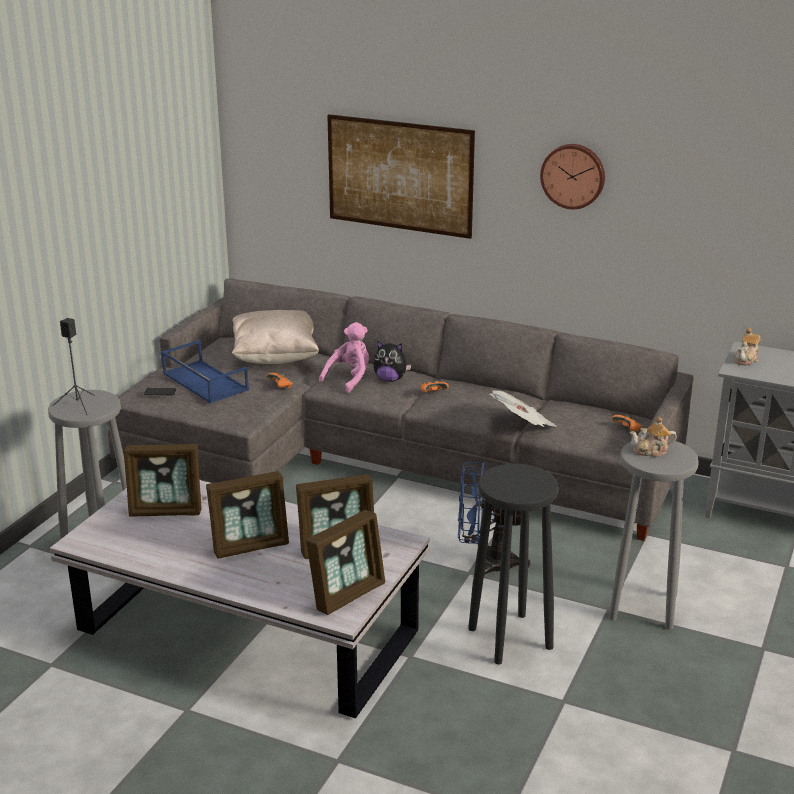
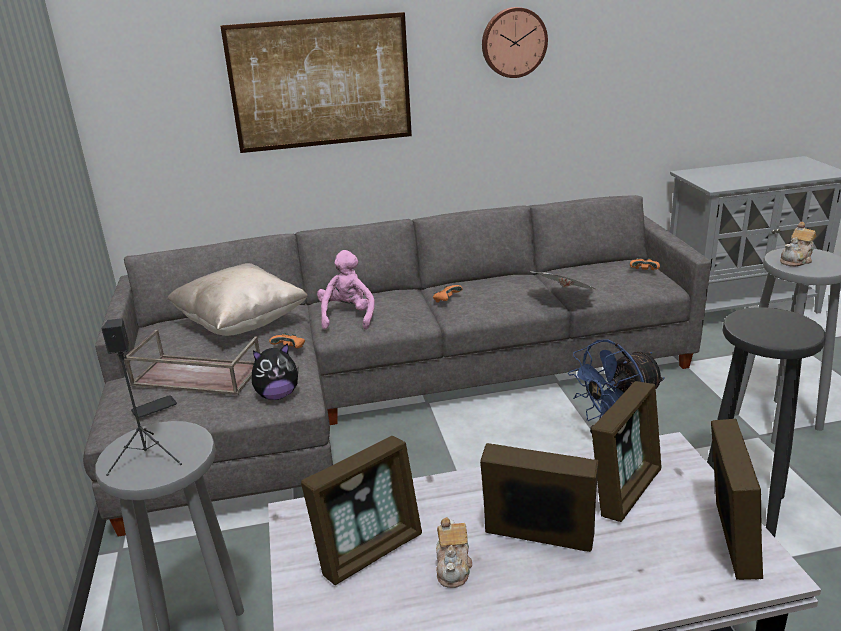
camera: 35 degrees left, 0 degrees up
blue tray [161,340,249,404] -> brown tray [124,330,260,395]
picture frame [206,471,289,559] -> picture frame turned 105 degrees counterclockwise [480,443,599,552]
plush toy [373,340,412,382] -> plush toy moved to [252,343,299,400]
teapot [734,328,761,365] -> teapot moved to [436,517,472,588]

